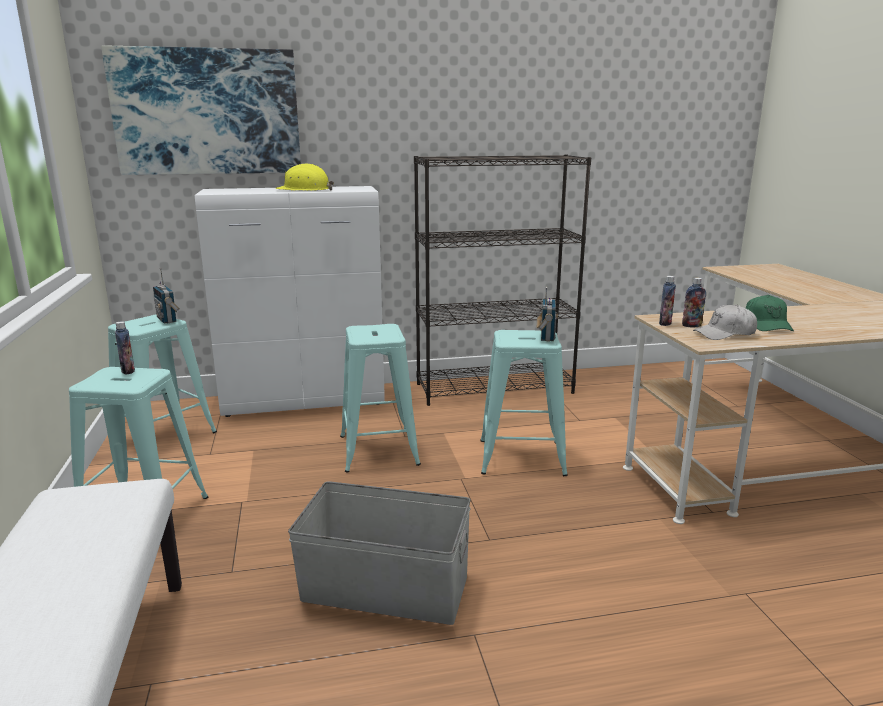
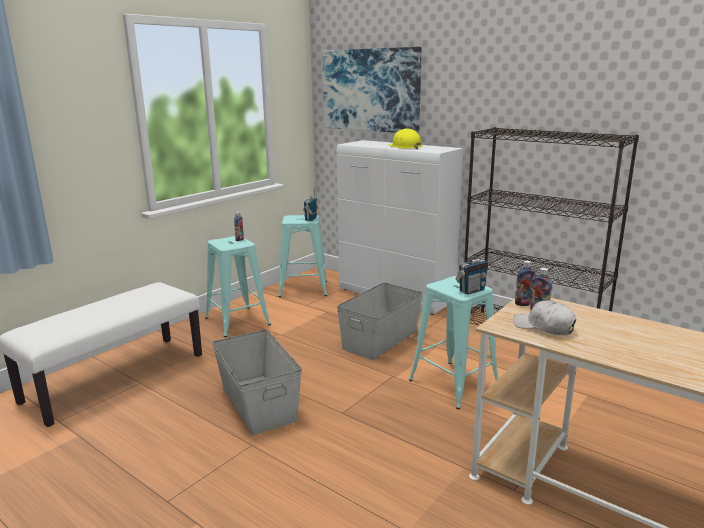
camera: 50 degrees right, 0 degrees up
turquoise stool [340,324,421,473] -> grey storage box [337,283,423,360]
green cap [746,295,794,331] -> none

